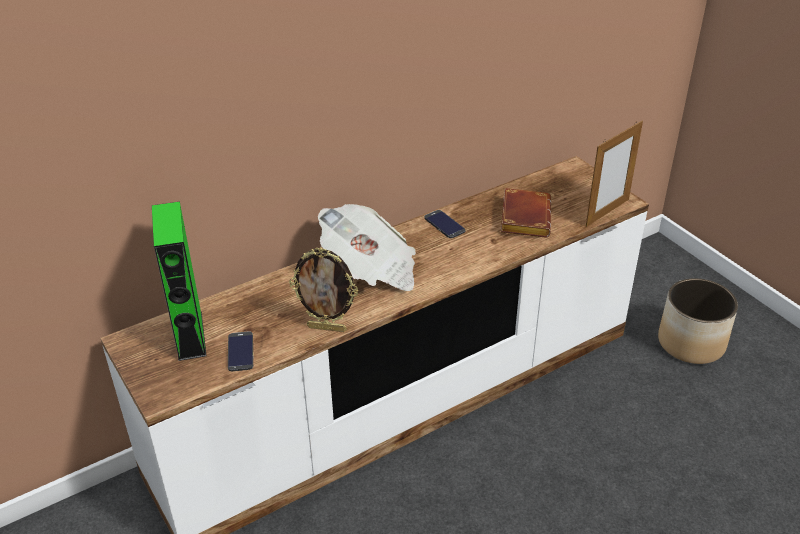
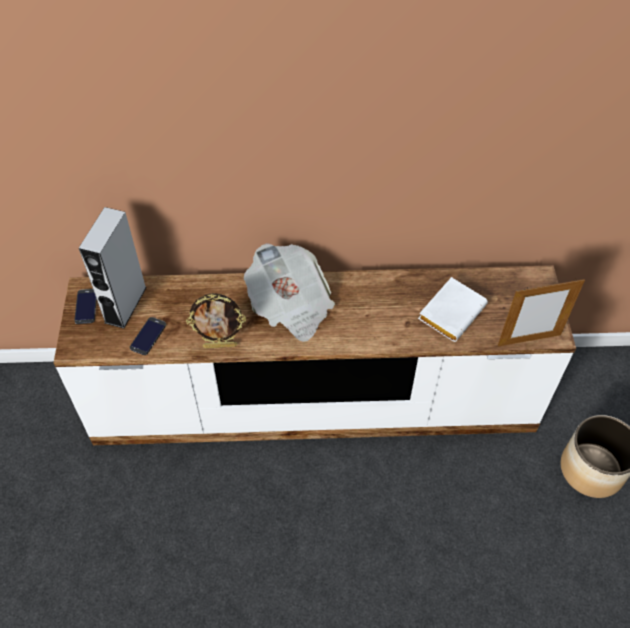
camera: 30 degrees right, 15 degrees up
green speaker [152,202,206,361] -> grey speaker [79,207,147,328]
picture frame [289,247,358,332] -> picture frame turned 45 degrees counterclockwise [186,293,246,349]
phone [424,210,465,238] -> phone moved to [74,289,97,324]
brown book [501,188,551,238] -> white book [418,277,488,342]

